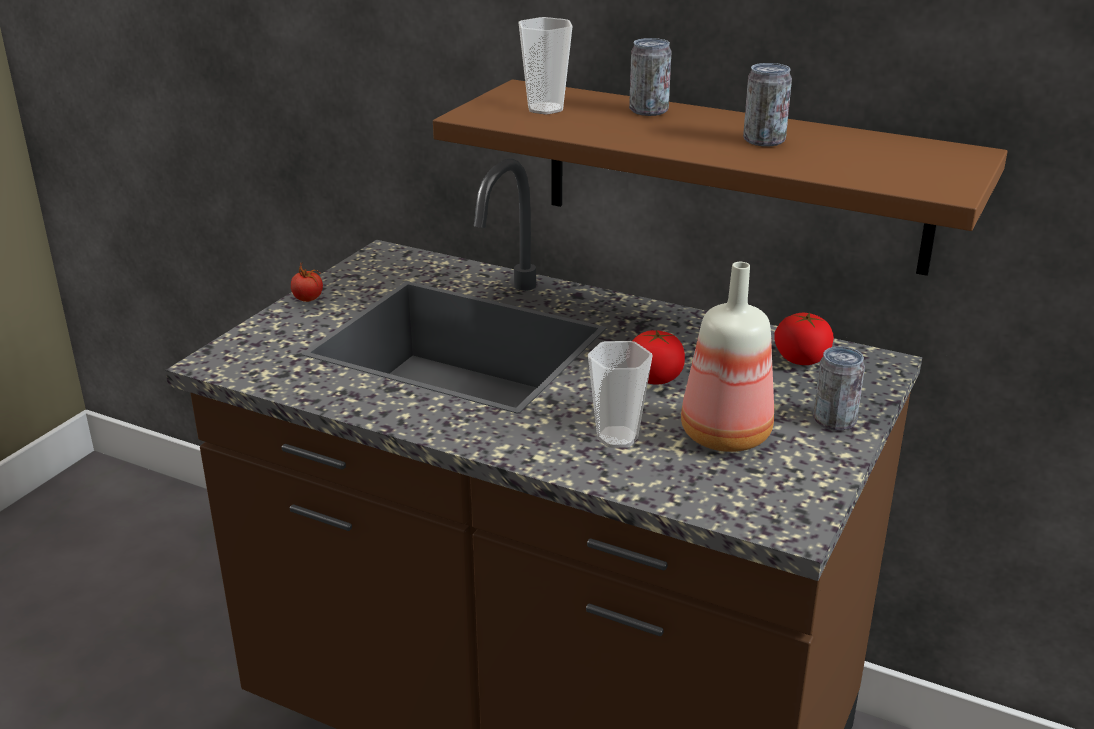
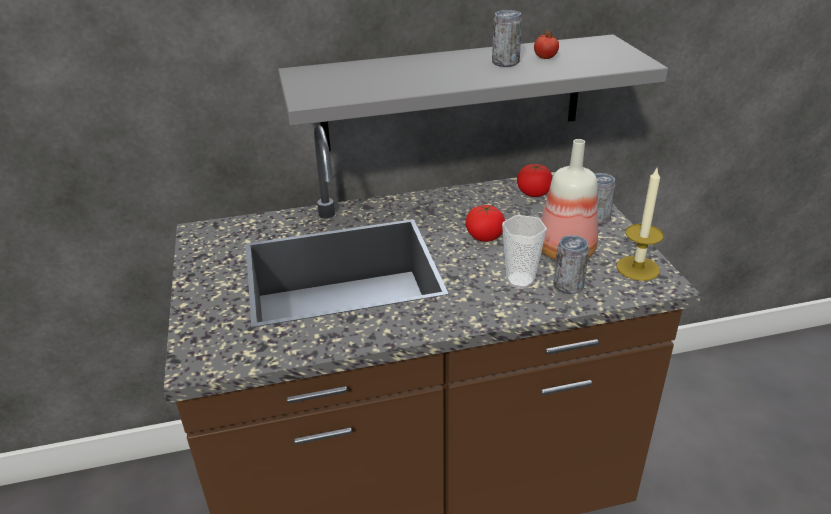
camera: 40 degrees left, 5 degrees up
tomato [291,262,323,302] -> tomato moved to [534,28,559,59]
brown shelf [433,79,1008,276] -> grey shelf [278,34,668,152]
cup [518,17,573,114] -> none
can [629,38,672,116] -> can moved to [554,235,589,294]
none -> candle [616,168,664,281]

